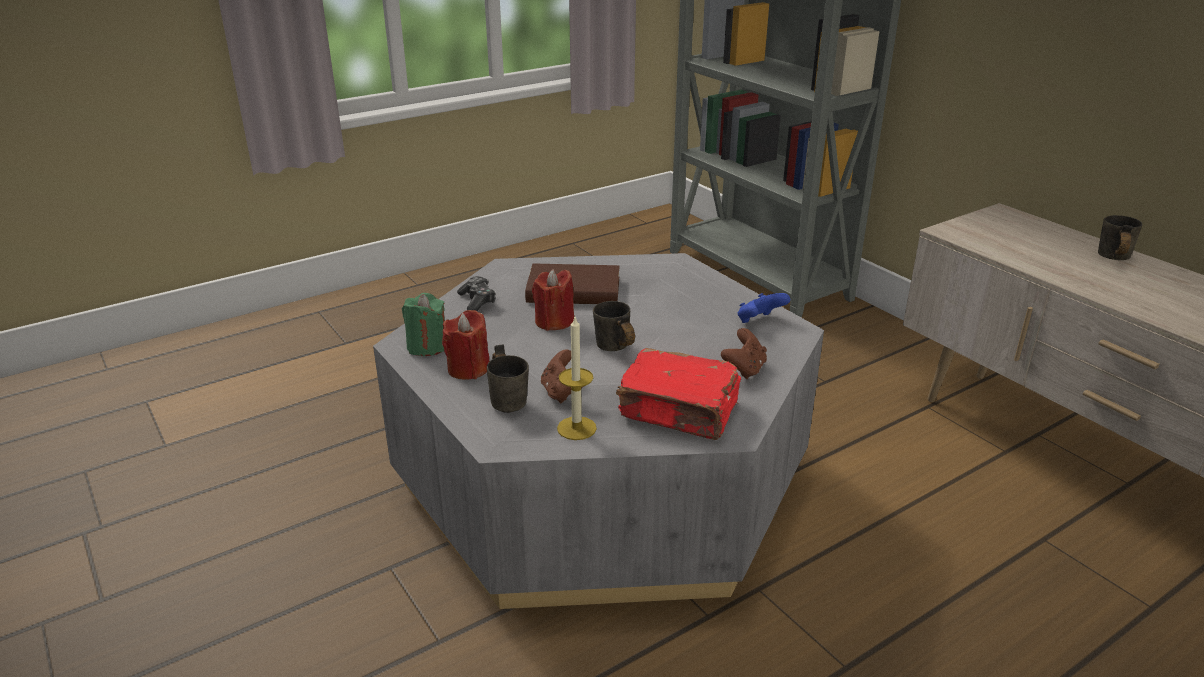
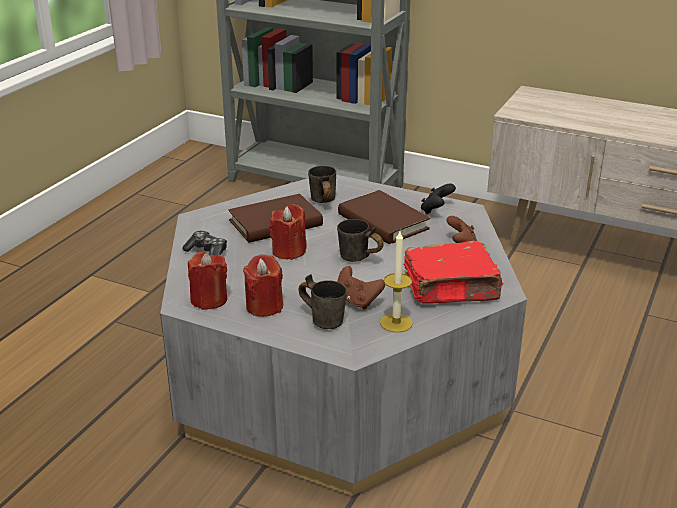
camera: 30 degrees left, 0 degrees up
green candle [402,293,445,356] -> red candle [188,252,227,310]
blue game controller [738,293,790,323] -> black game controller [421,184,456,214]
grey mug [1098,215,1142,260] -> grey mug moved to [308,166,336,203]
none -> brown book [338,190,430,244]

